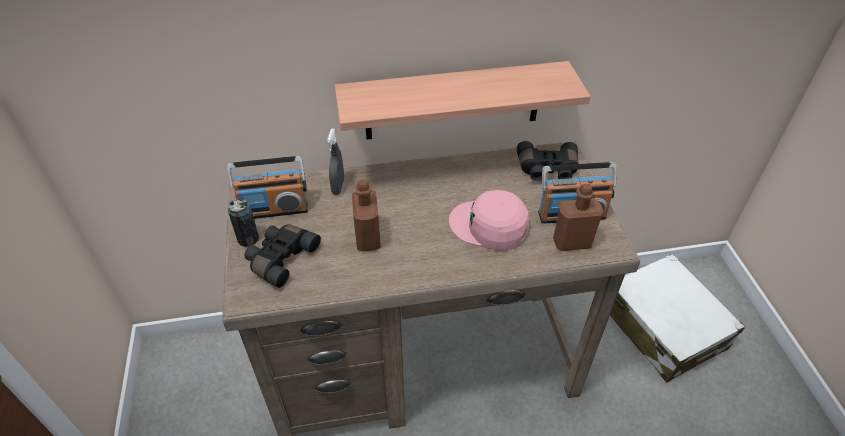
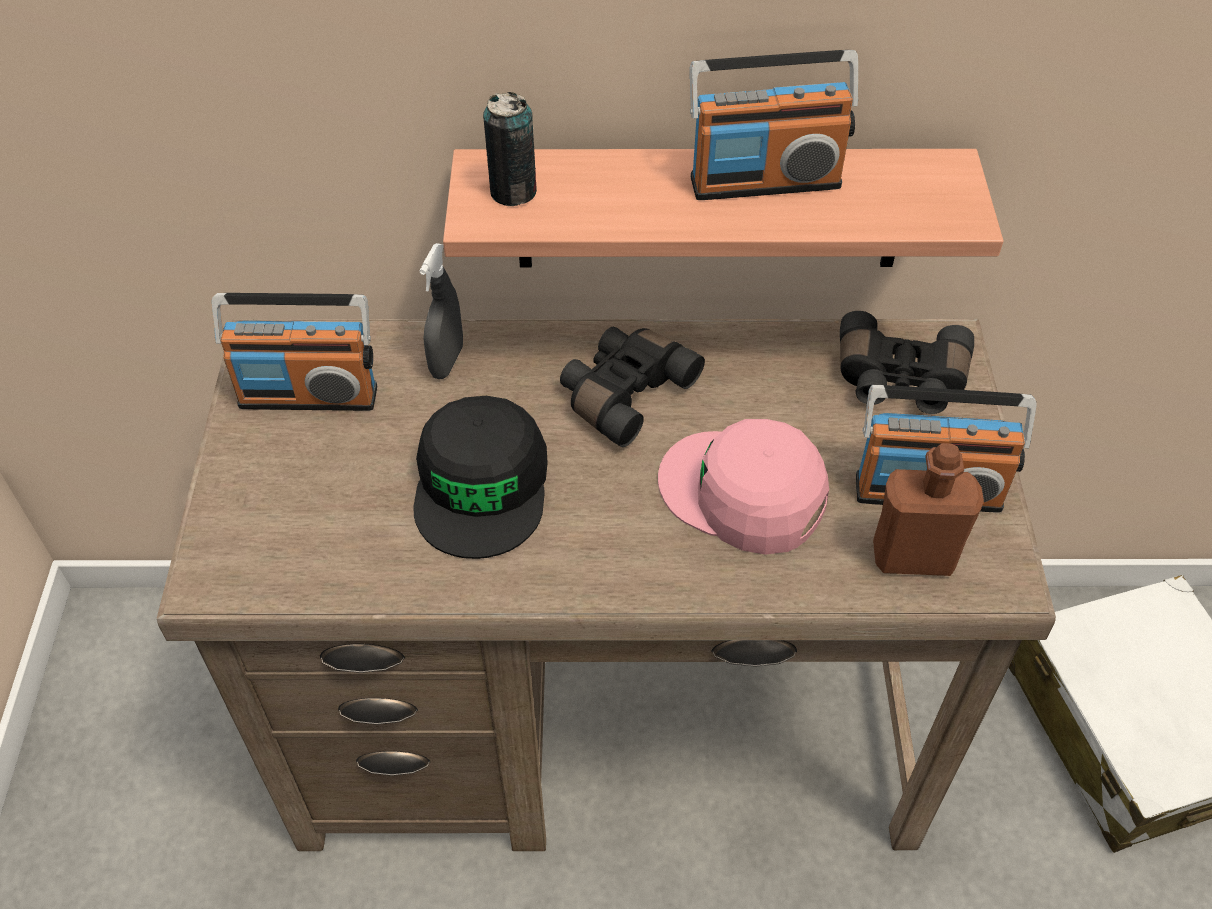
camera: 10 degrees right, 5 degrees up
can [228,199,259,247] -> can moved to [483,92,537,206]
black binoculars [244,224,321,288] -> black binoculars moved to [560,327,705,447]
brown bottle [352,179,381,251] -> black cap [413,396,548,559]
none -> radio [690,50,858,200]

